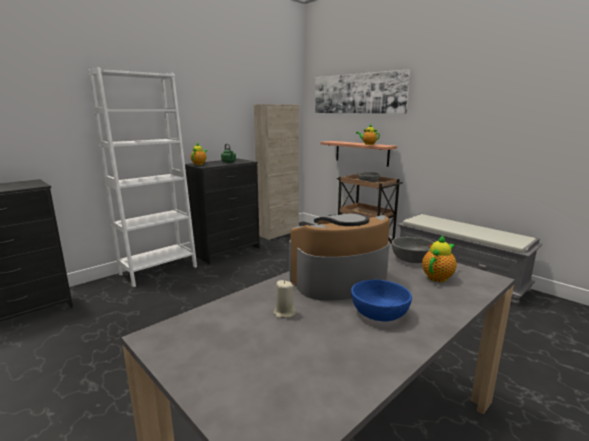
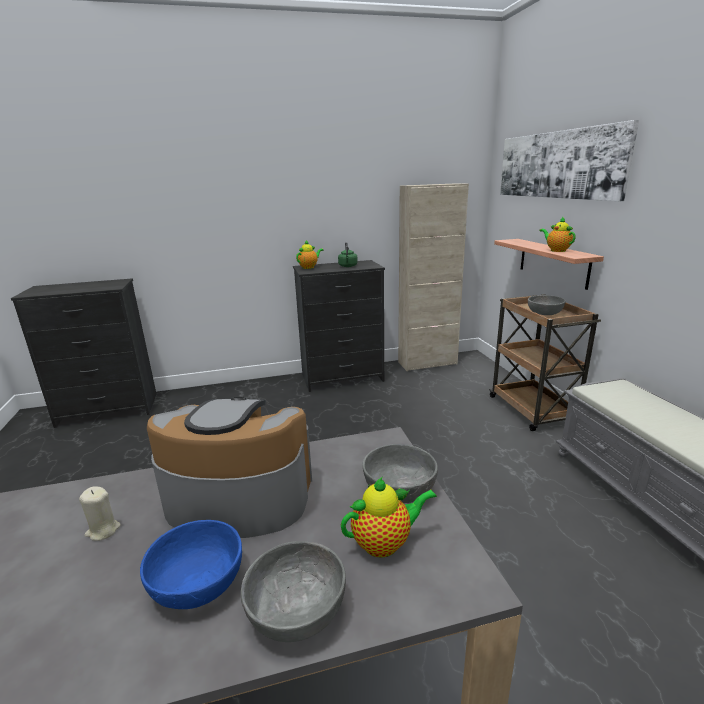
camera: 30 degrees right, 5 degrees up
white bookcase [88,68,197,287] -> none
none -> grey bowl [241,541,346,642]

